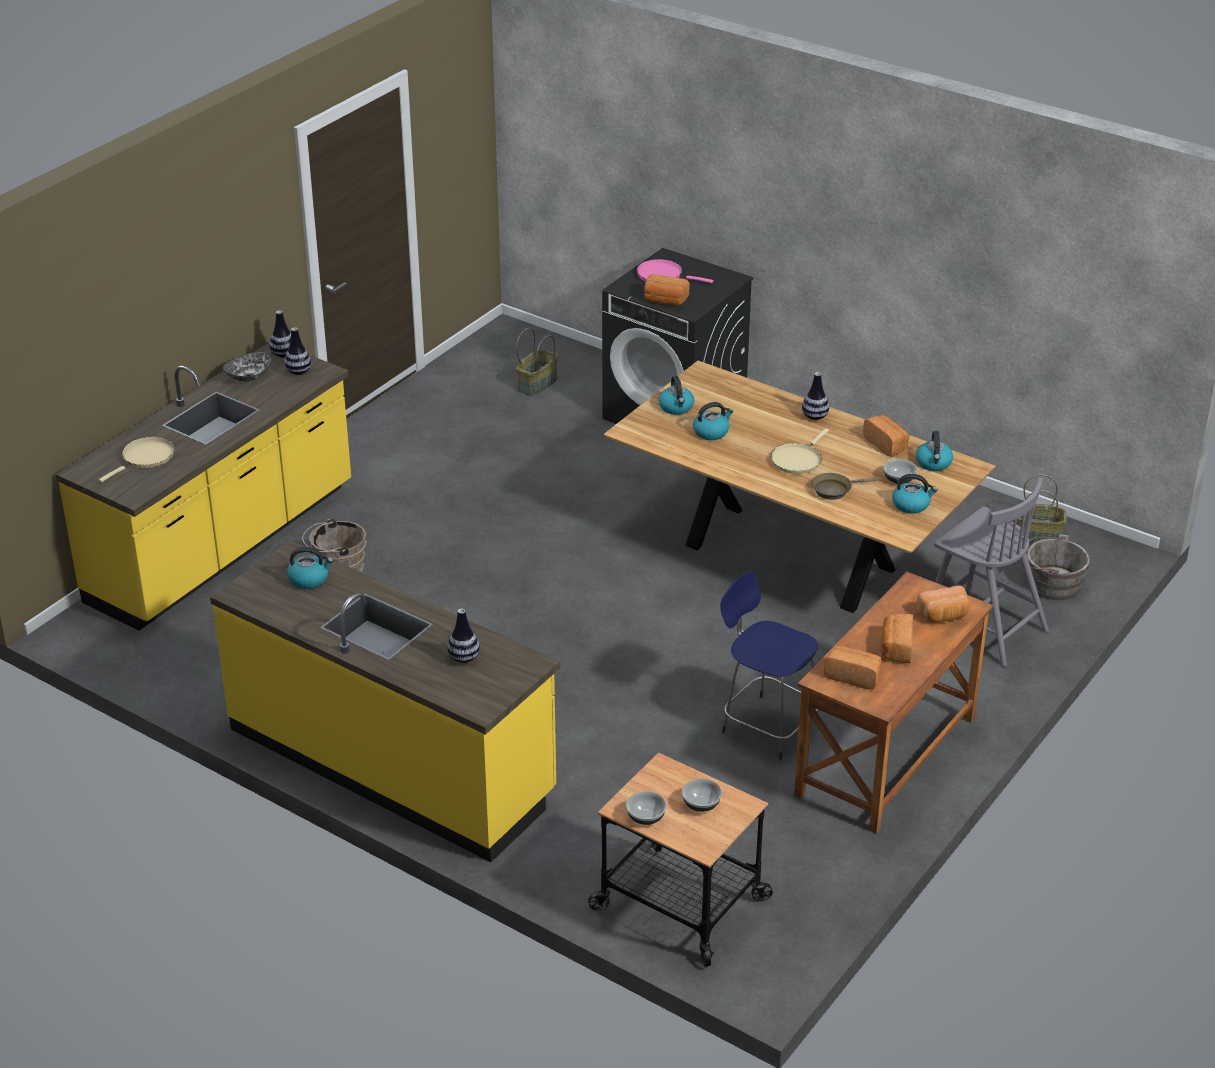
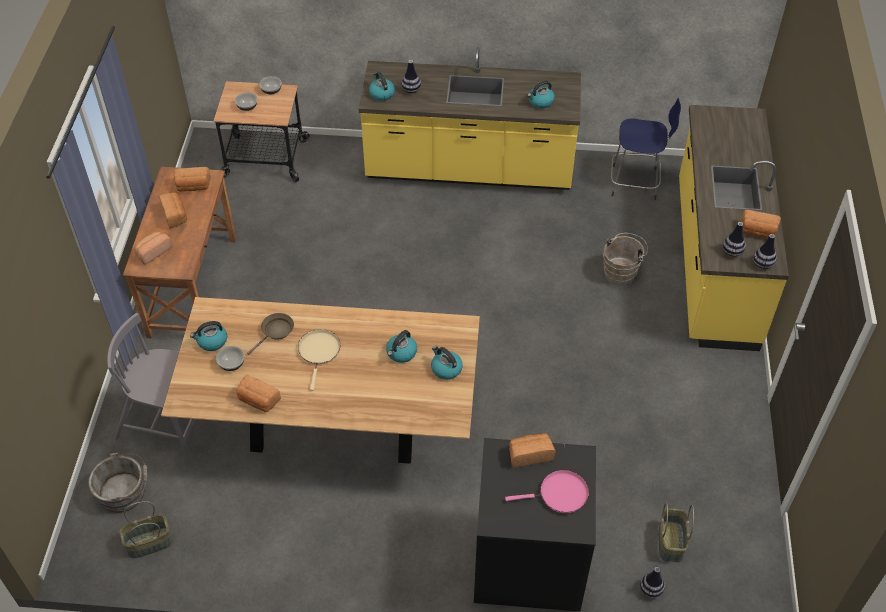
camera: 150 degrees right, 15 degrees up
beige frying pan [99,437,175,482] -> none
bowl [223,352,272,382] -> bread [741,210,781,238]
blue stool [720,571,818,761] -> blue stool moved to [611,98,681,200]
vase [802,372,829,420] -> vase moved to [640,567,665,598]
kettle [916,431,953,471] -> kettle moved to [369,72,395,101]

